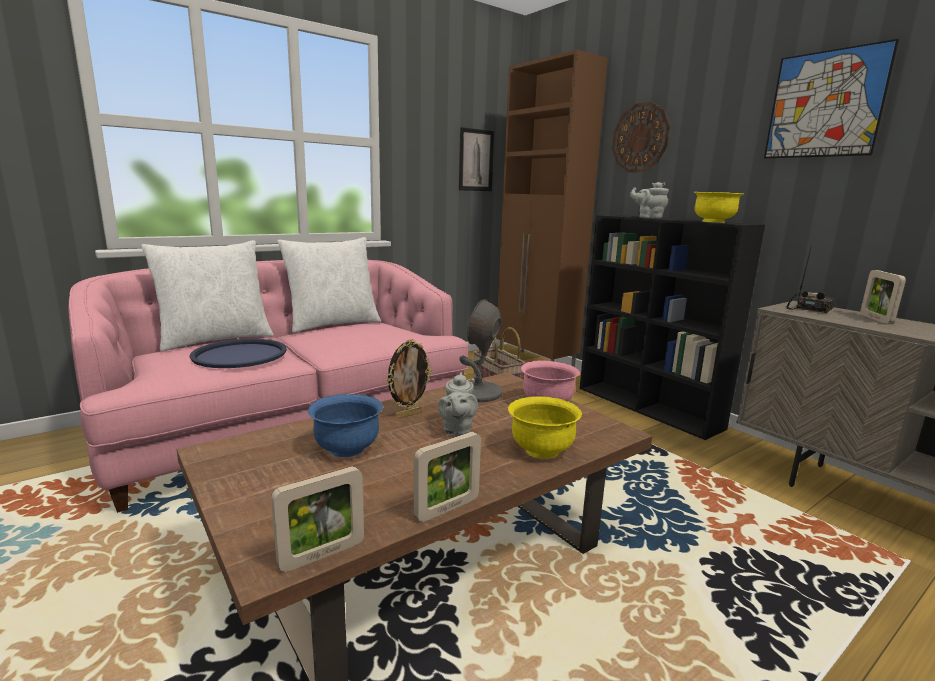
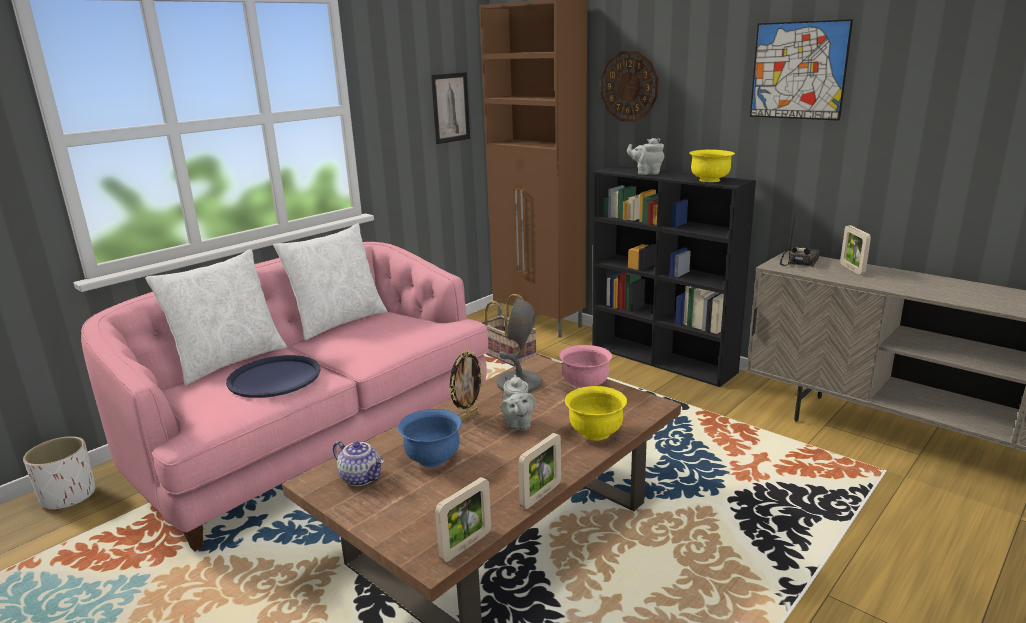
camera: 10 degrees left, 5 degrees up
none -> white planter [23,436,96,510]
none -> teapot [333,441,384,486]

